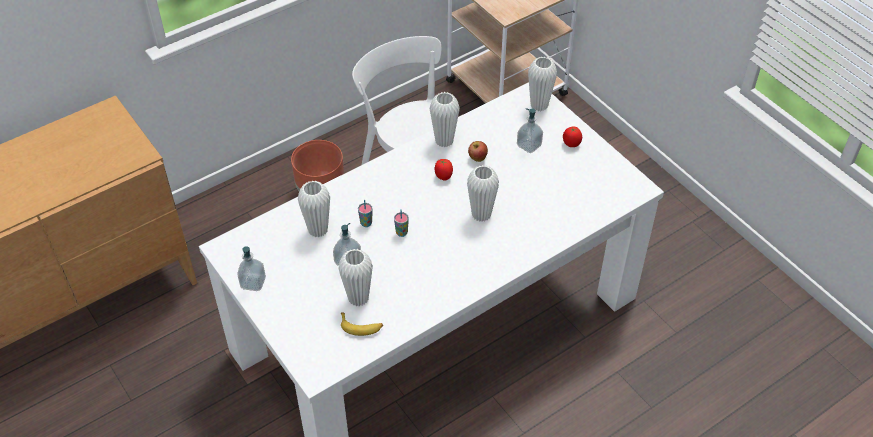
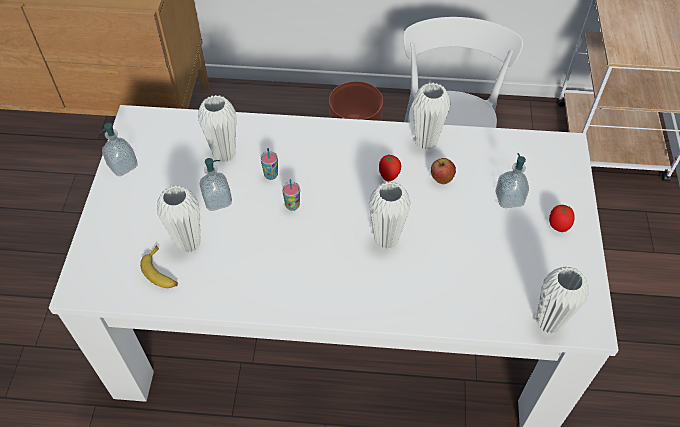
camera: 40 degrees right, 5 degrees up
white vase [528,57,557,111] -> white vase moved to [536,266,588,333]

